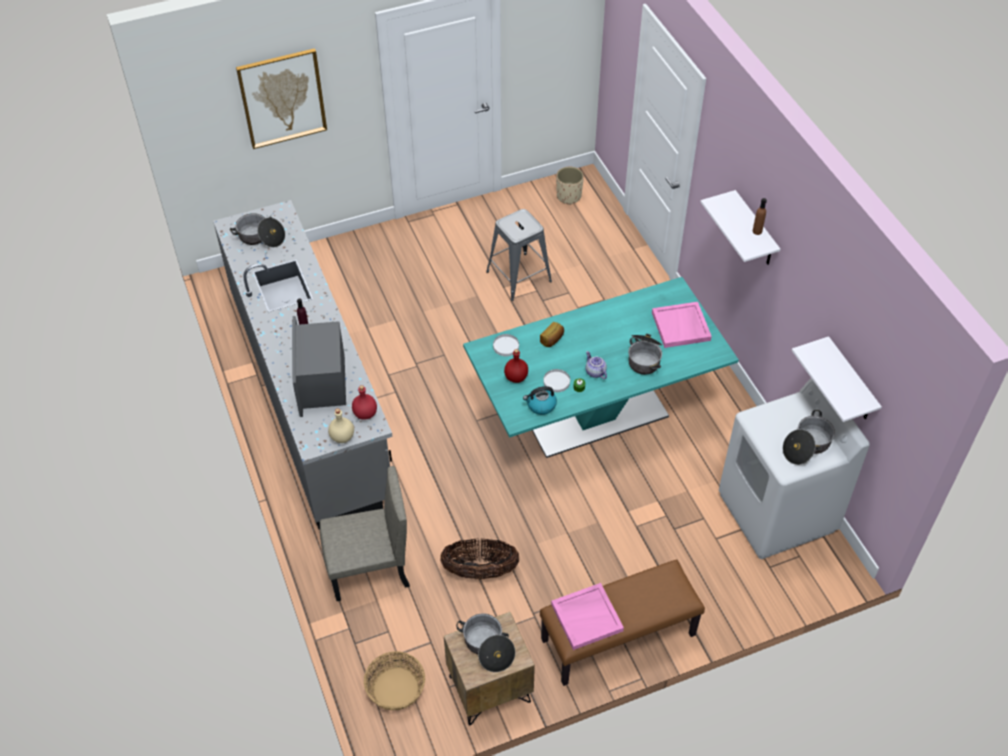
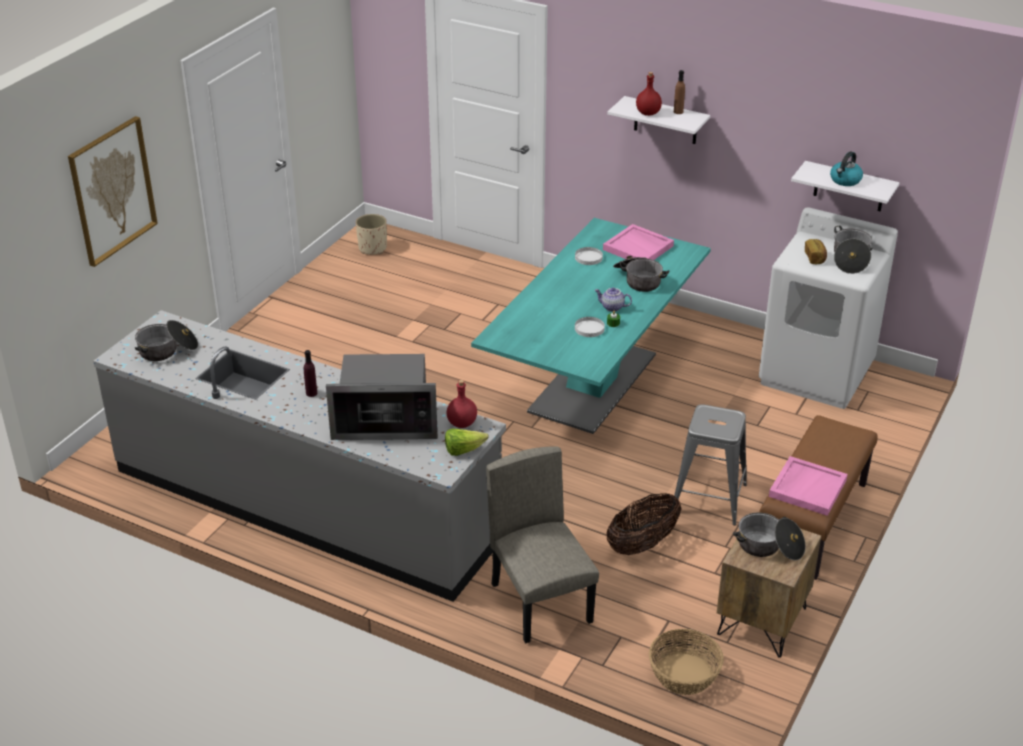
camera: 40 degrees left, 15 degrees down
microwave [293,316,346,417] -> microwave turned 45 degrees counterclockwise [326,354,438,440]
beige chair [320,466,410,601] -> beige chair turned 60 degrees counterclockwise [486,446,599,643]
beige bottle [328,408,354,443] -> lettuce [445,429,489,456]
grey stool [486,209,552,301] -> grey stool moved to [674,404,747,525]
white plate [493,334,519,356] -> white plate moved to [575,247,603,265]
red bottle [504,349,528,383] -> red bottle moved to [636,72,662,116]
kettle [523,386,557,415] -> kettle moved to [830,151,863,186]
bread [540,322,564,347] -> bread moved to [805,239,827,264]

